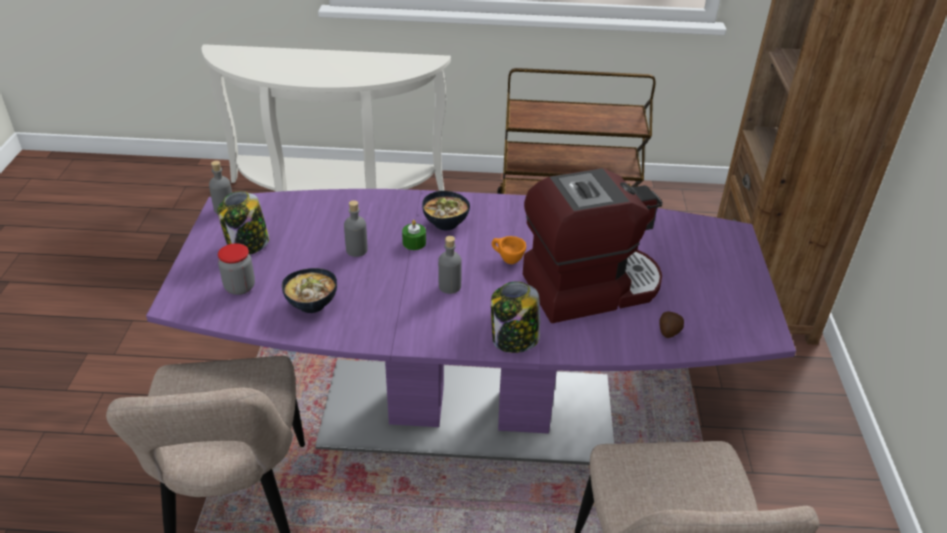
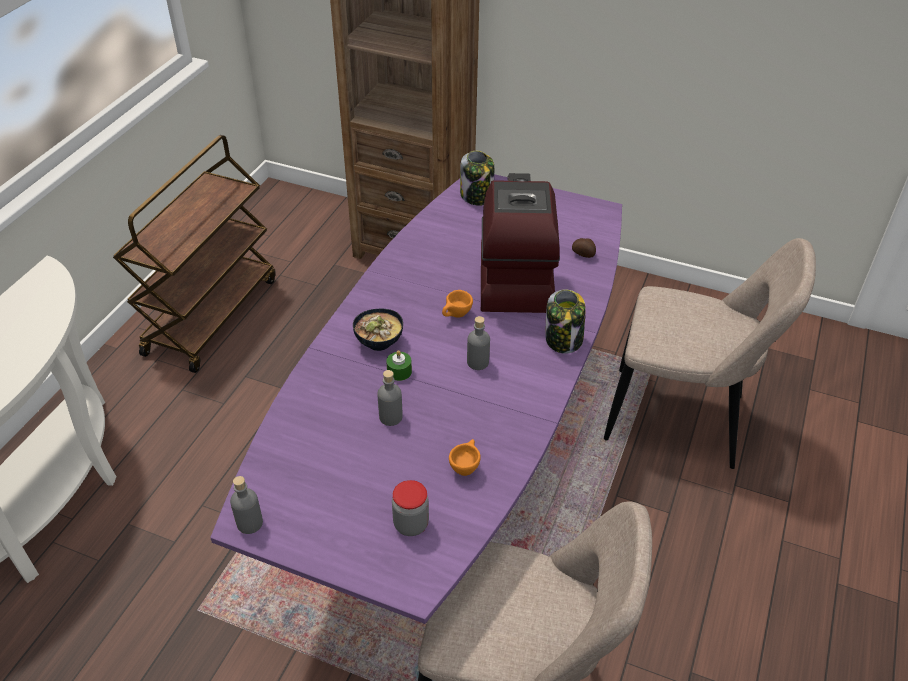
camera: 70 degrees left, 5 degrees up
jar [217,191,269,255] -> jar moved to [460,151,494,206]
bowl [282,268,337,313] -> orange cup [449,439,481,476]

